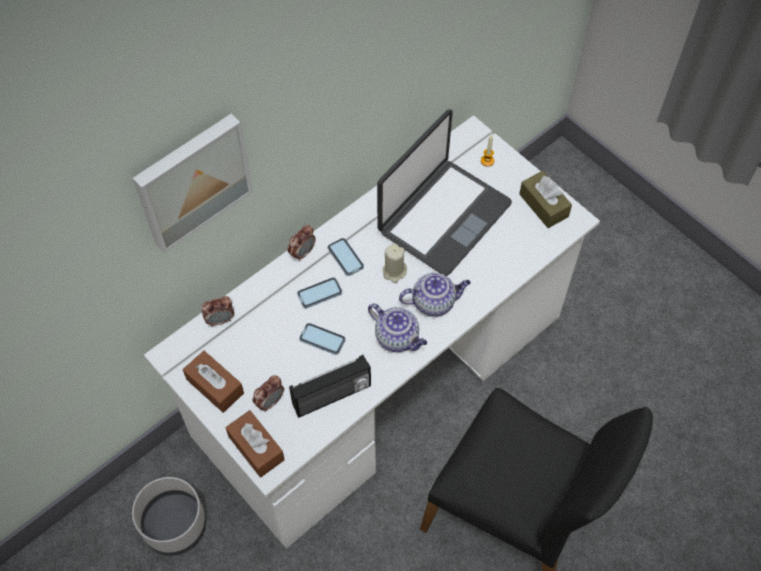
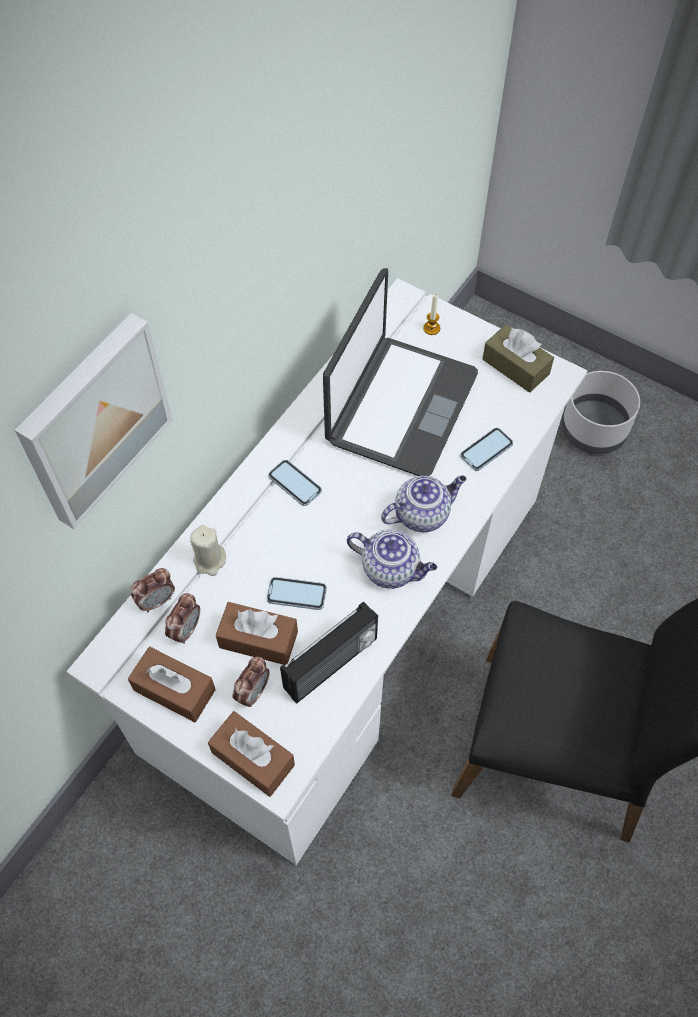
camera: 15 degrees left, 0 degrees up
grey planter [132,477,206,556] -> grey planter moved to [562,371,640,454]
alarm clock [288,225,316,262] -> alarm clock moved to [165,593,200,644]
phone [297,277,342,308] -> phone moved to [460,428,513,471]
beige candle [382,244,407,283] -> beige candle moved to [190,525,226,576]
none -> brown tissue box [216,602,298,665]

